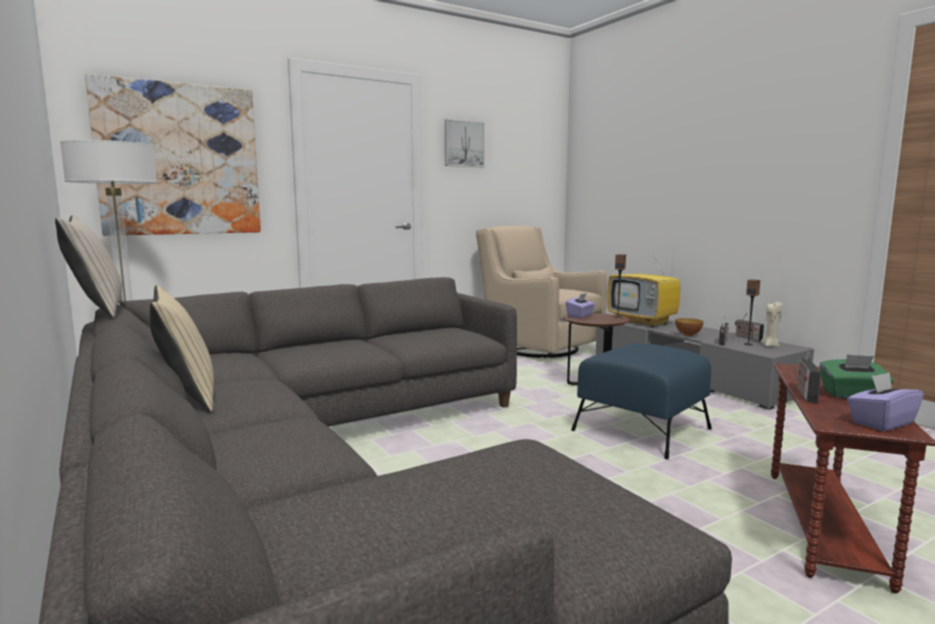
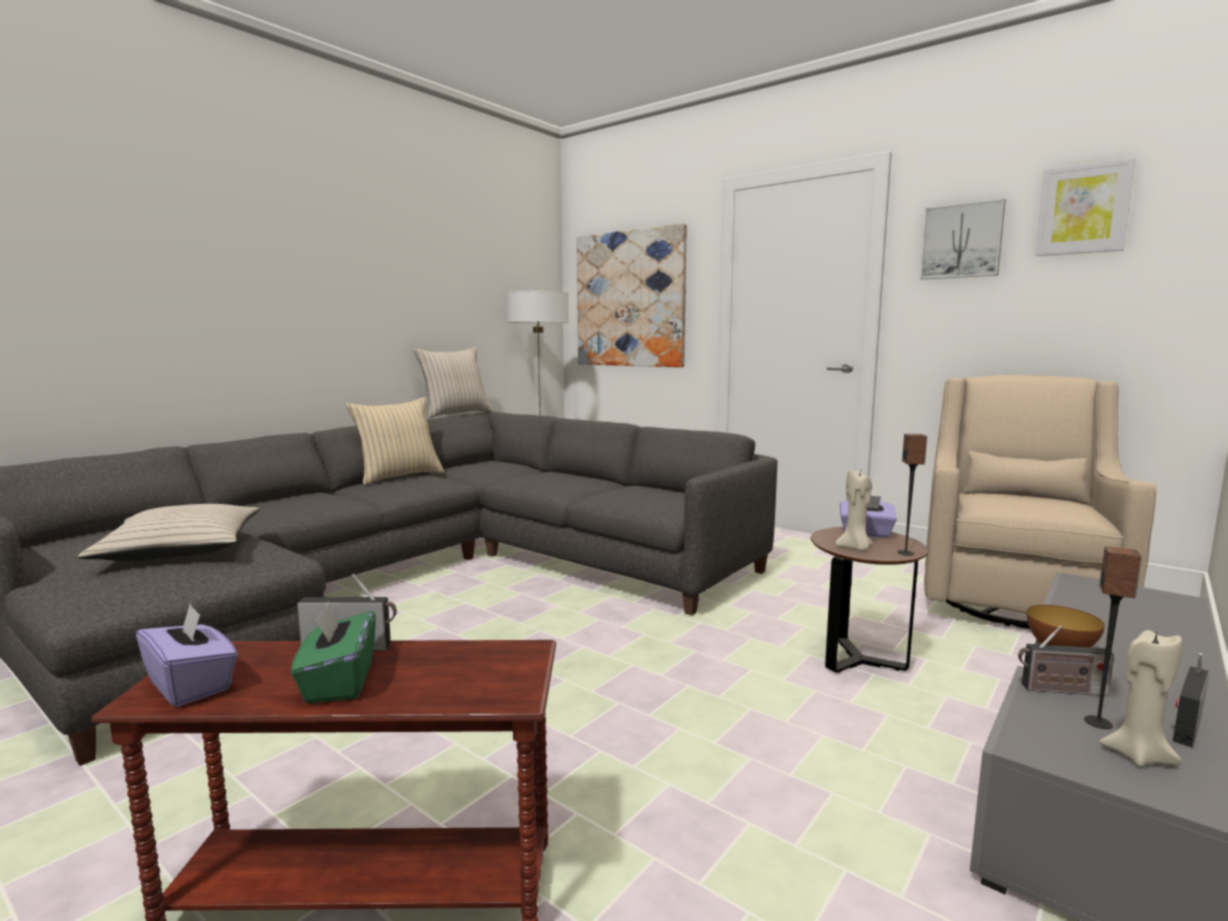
camera: 70 degrees right, 0 degrees up
blue ottoman [571,343,712,460] -> none
television [607,247,680,327] -> none
none -> beige pillow [78,504,259,561]
none -> beige candle [836,468,873,551]
none -> picture [1036,158,1135,256]

